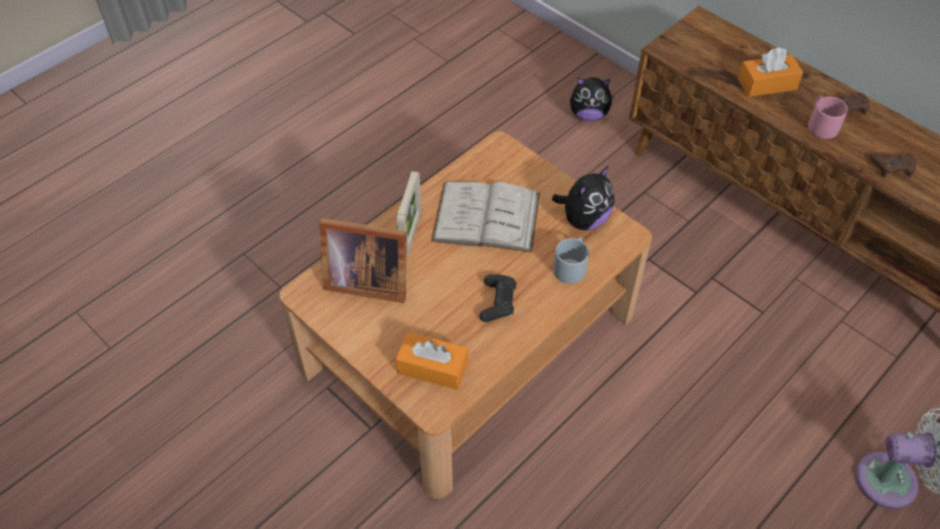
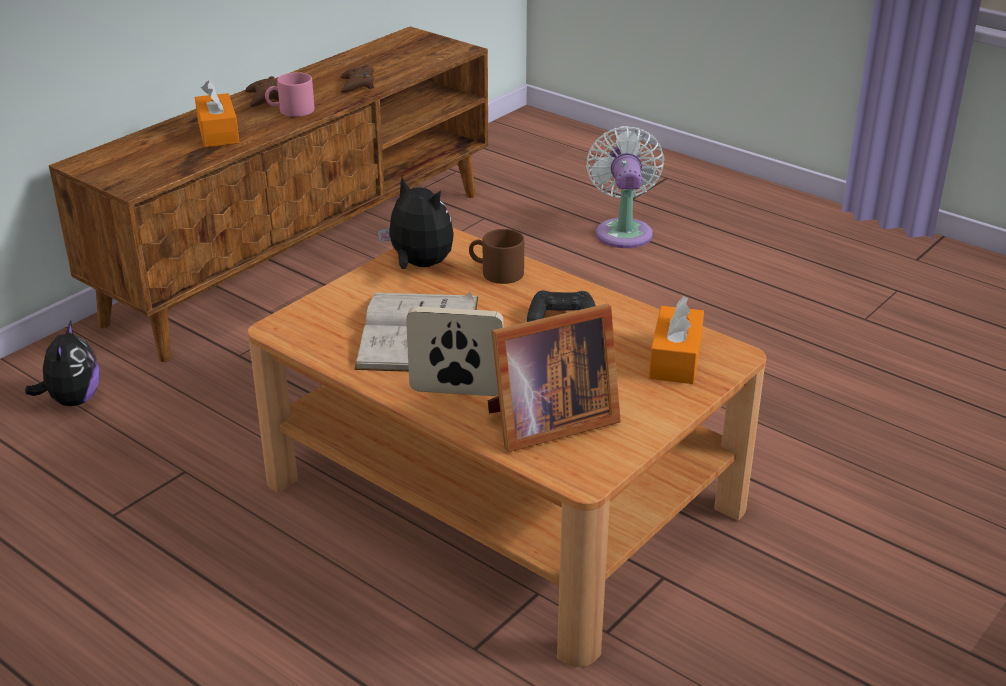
camera: 95 degrees left, 20 degrees down
picture frame [319,218,407,303] -> picture frame turned 60 degrees clockwise [488,304,621,452]
grey mug [553,237,589,284] -> brown mug [469,229,524,284]

